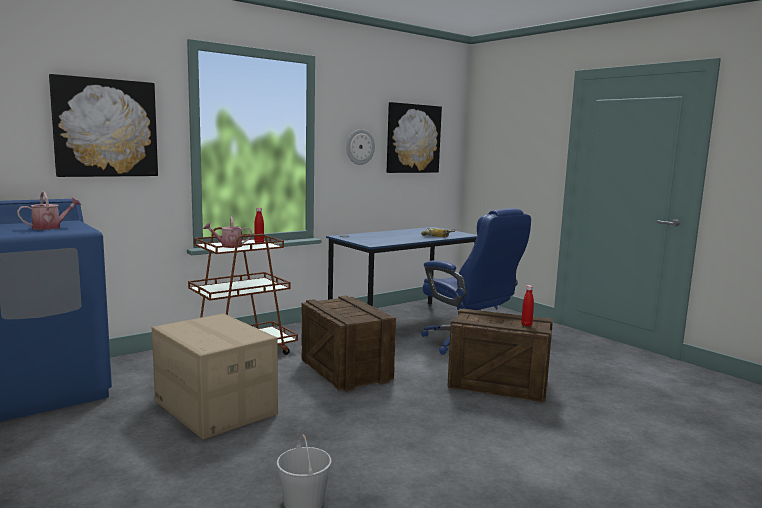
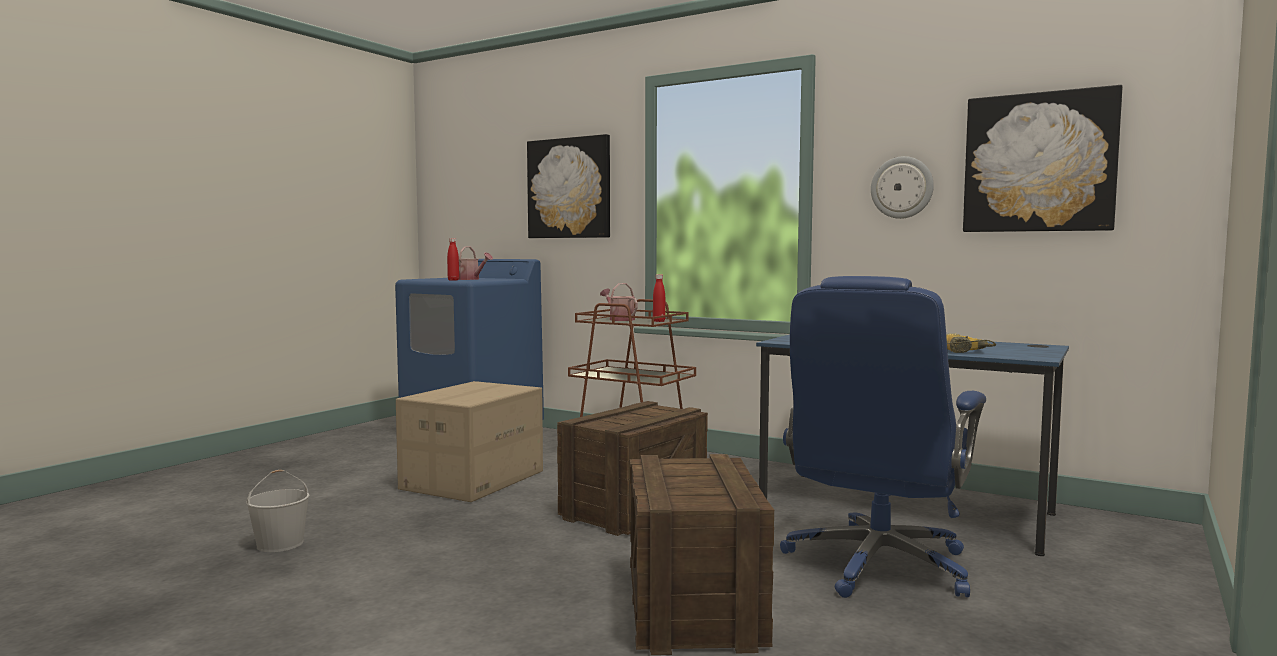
camera: 70 degrees right, 5 degrees down
red bottle [521,285,534,326] -> red bottle moved to [447,238,459,281]

